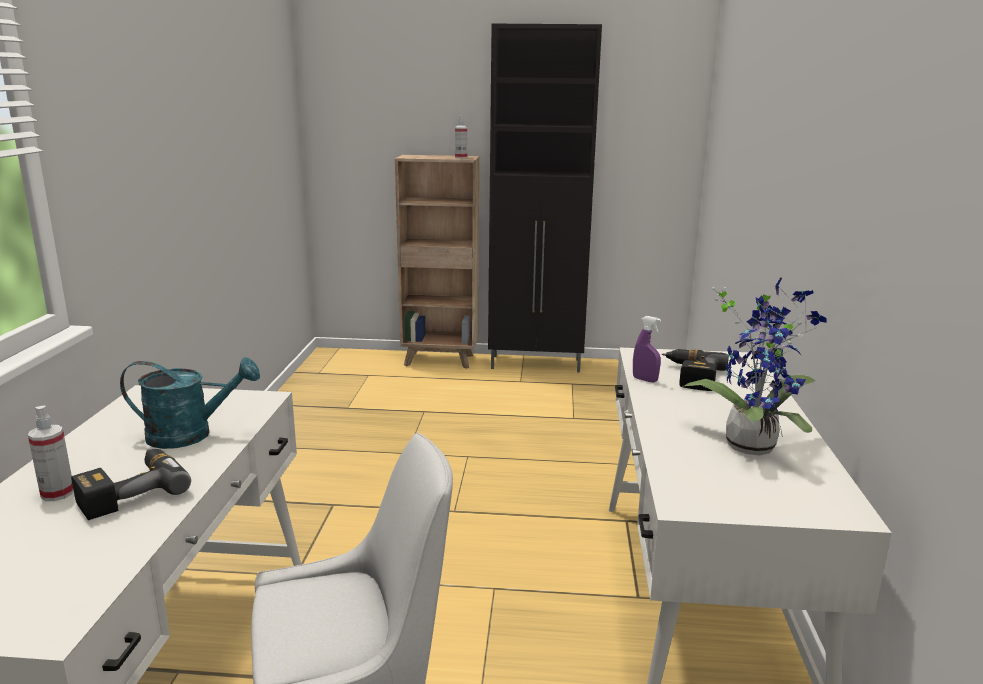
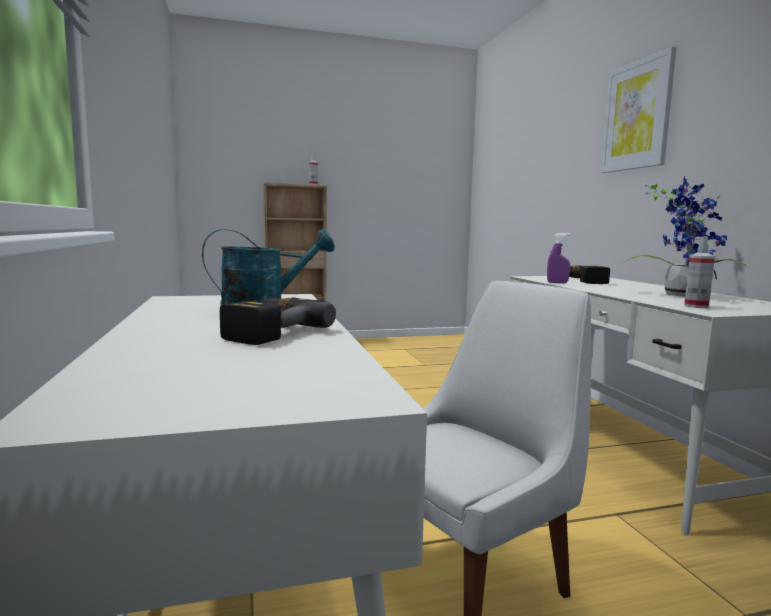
camera: 20 degrees left, 10 degrees down
spray bottle [28,406,74,501] -> spray bottle moved to [684,236,715,308]
black cabinet [488,24,602,373] -> none
none -> picture [601,46,676,173]

